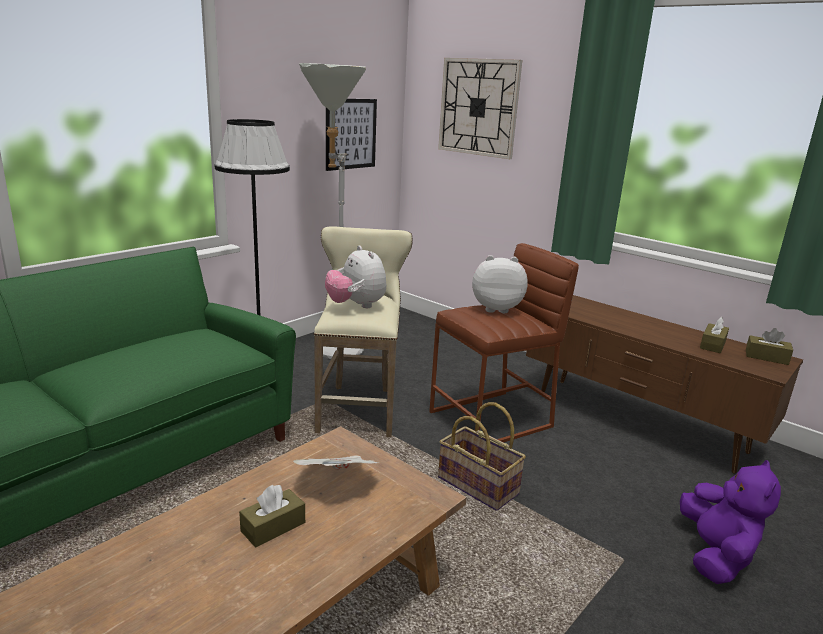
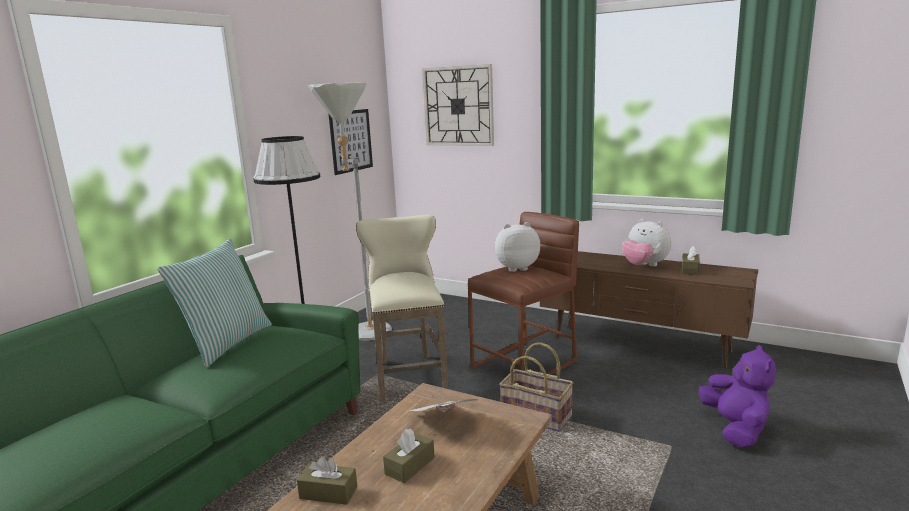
camera: 10 degrees left, 5 degrees down
plush toy [325,246,386,308] -> plush toy moved to [622,219,671,267]
brown tissue box [746,328,793,365] -> brown tissue box moved to [297,456,357,505]
none -> pillow [157,238,272,367]

